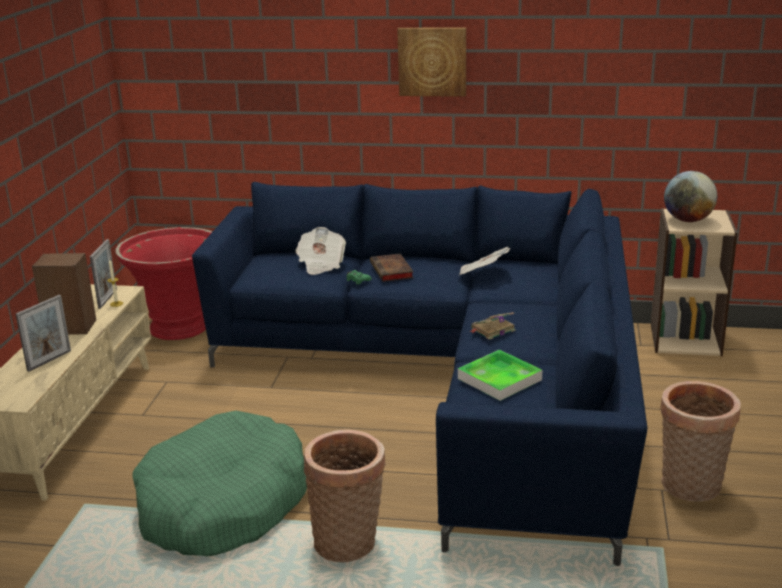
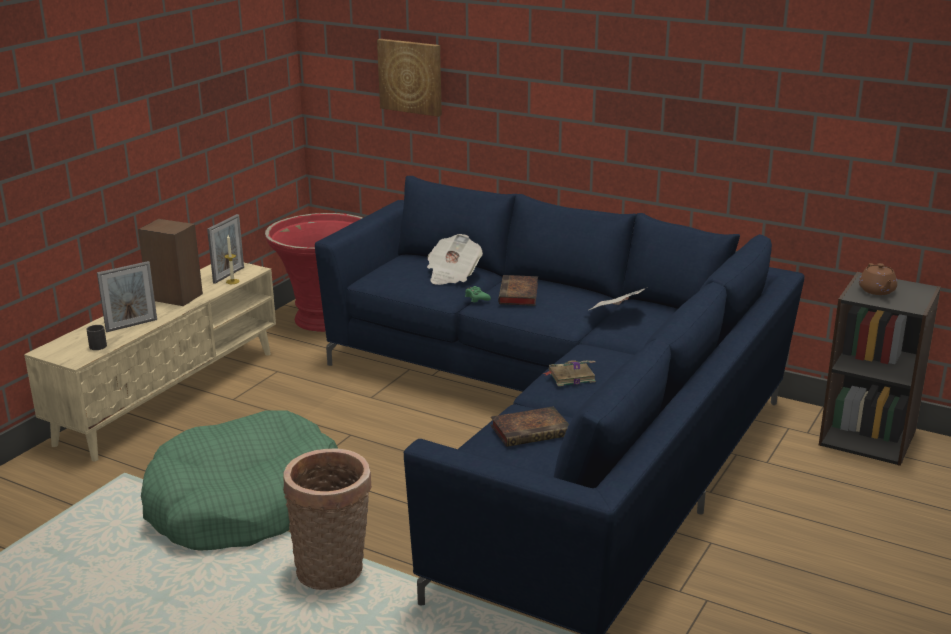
camera: 20 degrees right, 0 degrees up
picture [397,28,466,97] -> picture moved to [377,39,442,117]
tray [458,350,542,401] -> book [491,406,569,447]
beige bookcase [651,208,738,356] -> black bookcase [819,272,941,466]
basket [660,381,741,501] -> none
globe [664,171,717,222] -> brown teapot [859,263,897,295]
none -> black mug [86,325,107,350]

